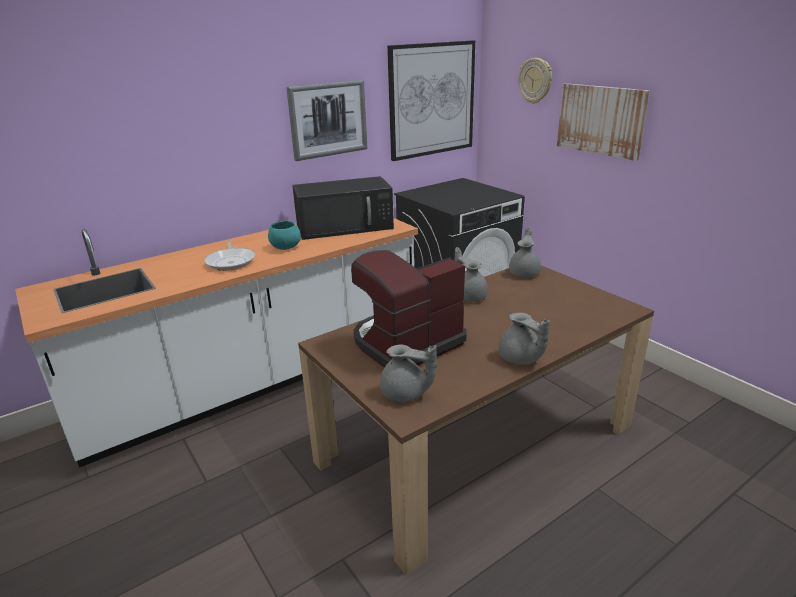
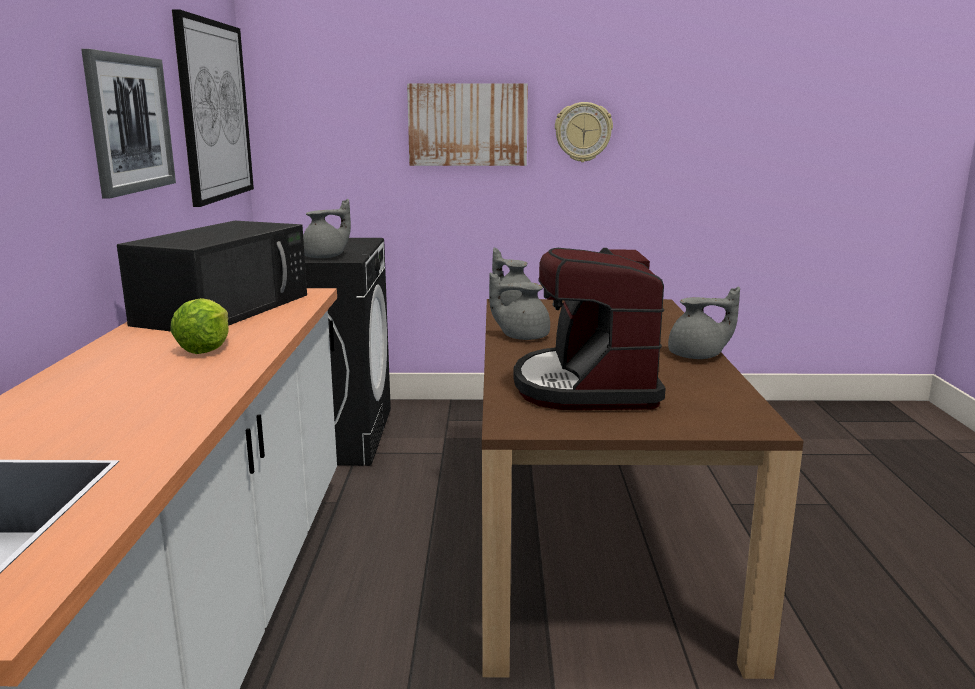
camera: 55 degrees left, 10 degrees down
frying pan [204,240,255,271] -> none
turquoise bowl [268,221,301,250] -> lettuce [170,298,229,354]
grey teapot [380,345,437,402] -> grey teapot moved to [303,199,351,258]
wall clock [518,58,552,104] -> wall clock moved to [555,102,613,162]

